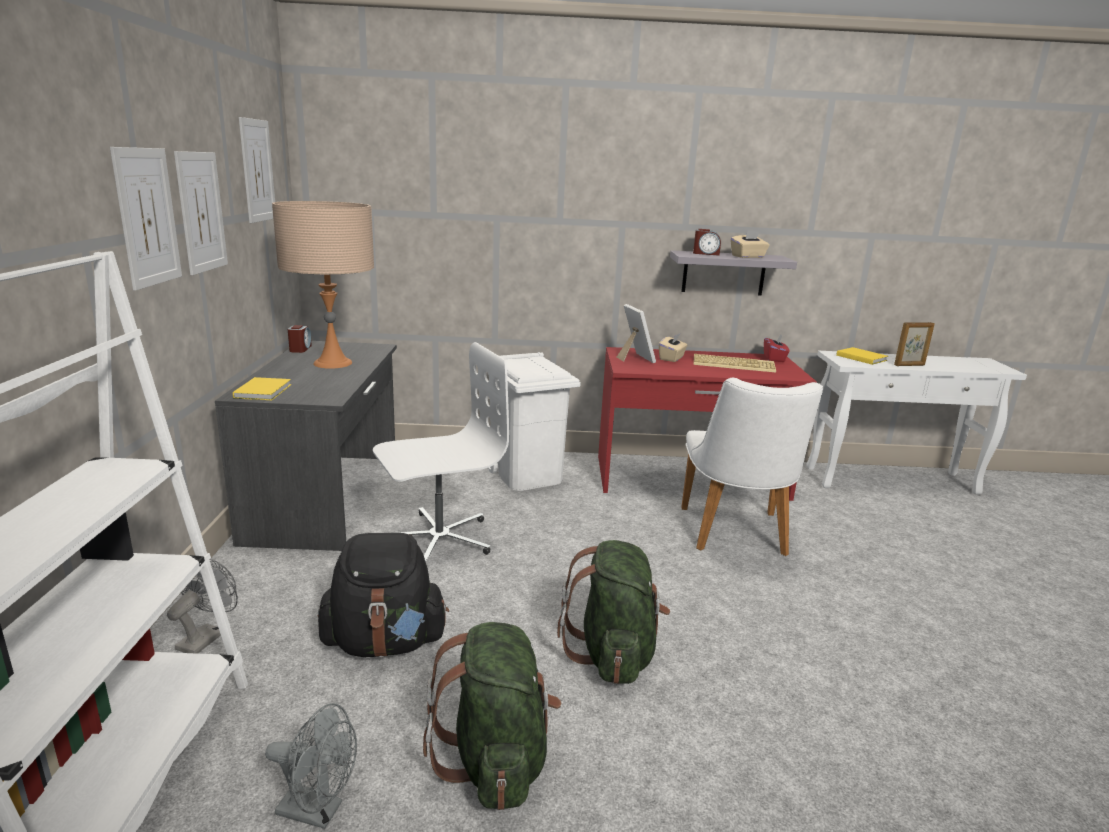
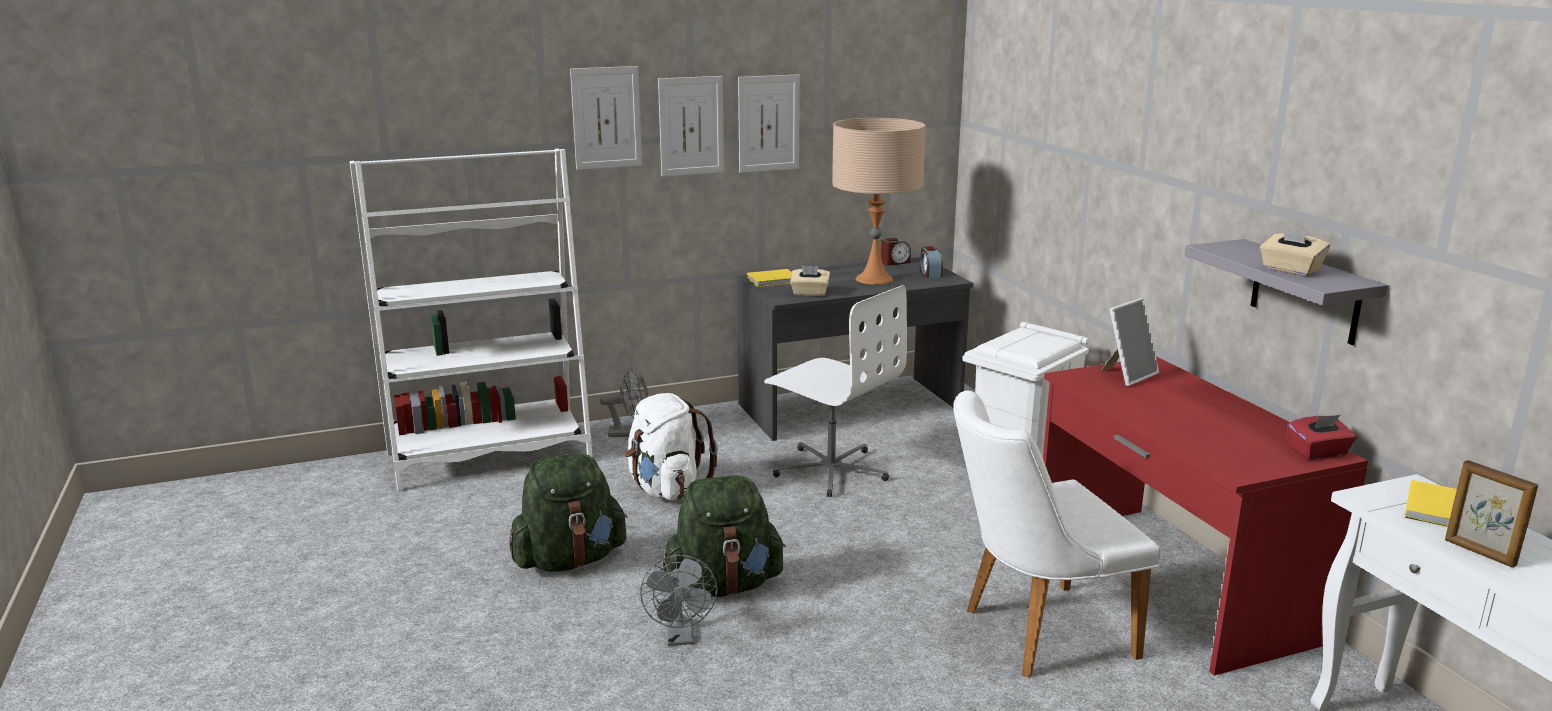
camera: 70 degrees right, 0 degrees up
picture [239,117,275,223] -> picture moved to [570,66,642,170]
grey fan [265,703,357,829] -> grey fan moved to [640,555,717,646]
black backpack [318,533,449,658] -> white backpack [624,393,718,500]
beige tissue box [659,334,688,362] -> beige tissue box moved to [790,265,830,296]
alarm clock [693,229,721,255] -> alarm clock moved to [920,246,943,278]
keyboard [693,354,776,372] -> none

